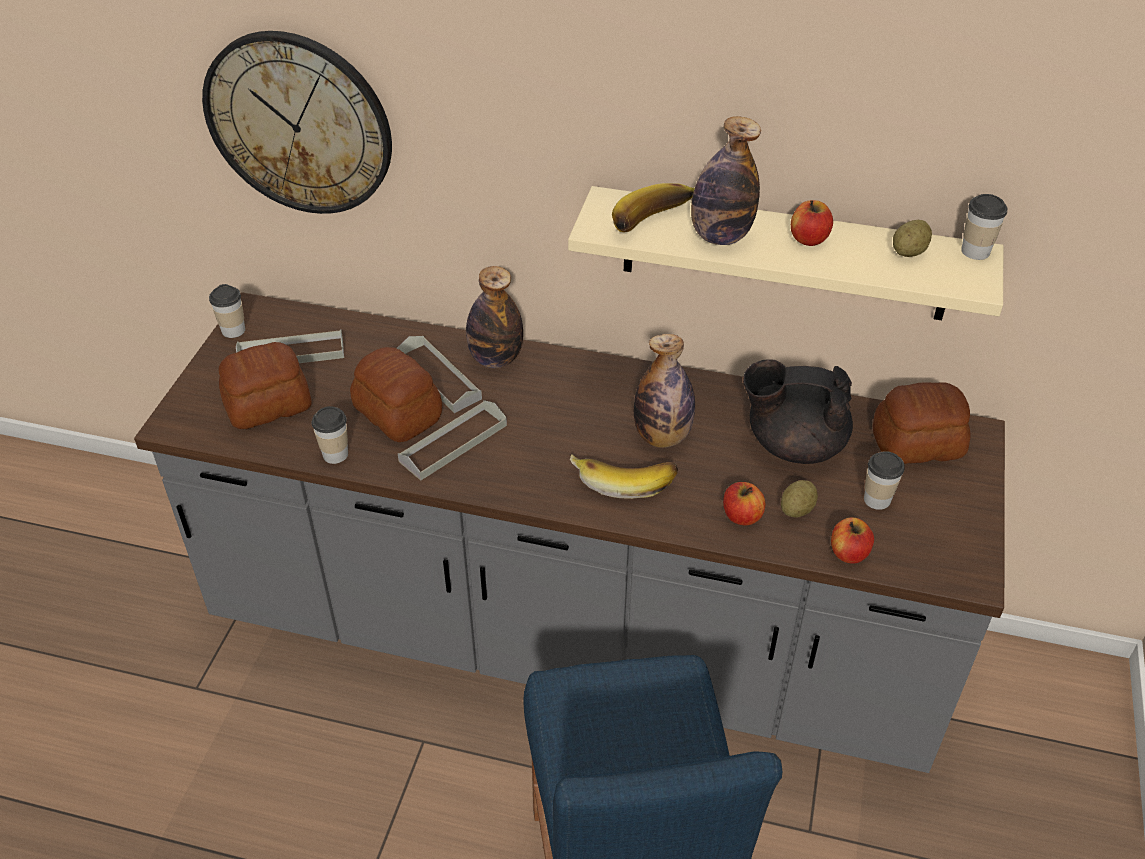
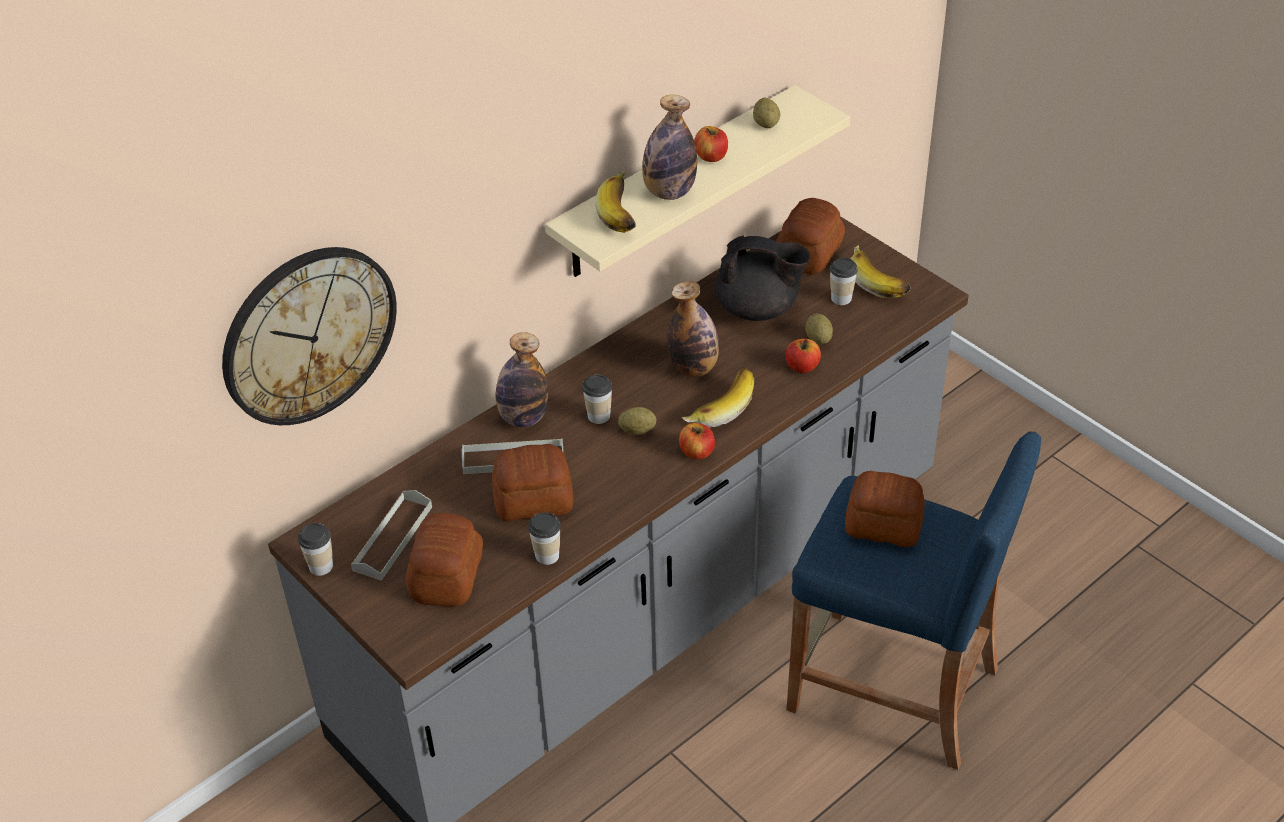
camera: 55 degrees left, 0 degrees up
grey tray [398,400,507,480] -> none
black teapot [743,359,853,464] -> black teapot turned 120 degrees counterclockwise [715,236,810,321]
apple [831,518,874,564] -> apple moved to [679,423,715,459]
cup [961,194,1007,260] -> cup moved to [582,374,612,424]
none -> potato [618,407,656,435]
none -> bread [845,471,925,547]
none -> banana [851,245,910,298]

